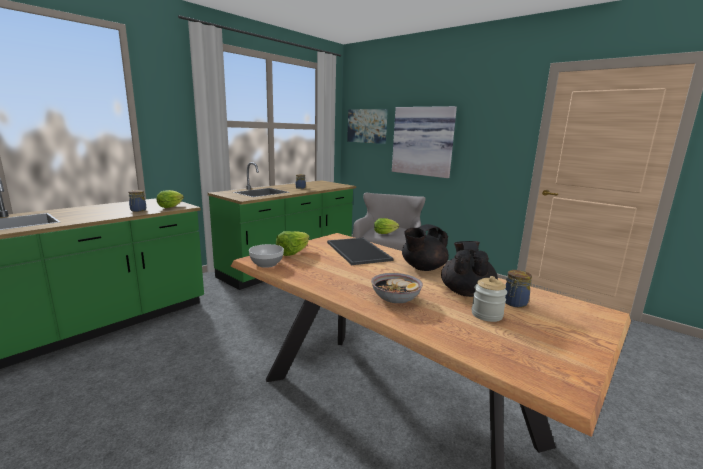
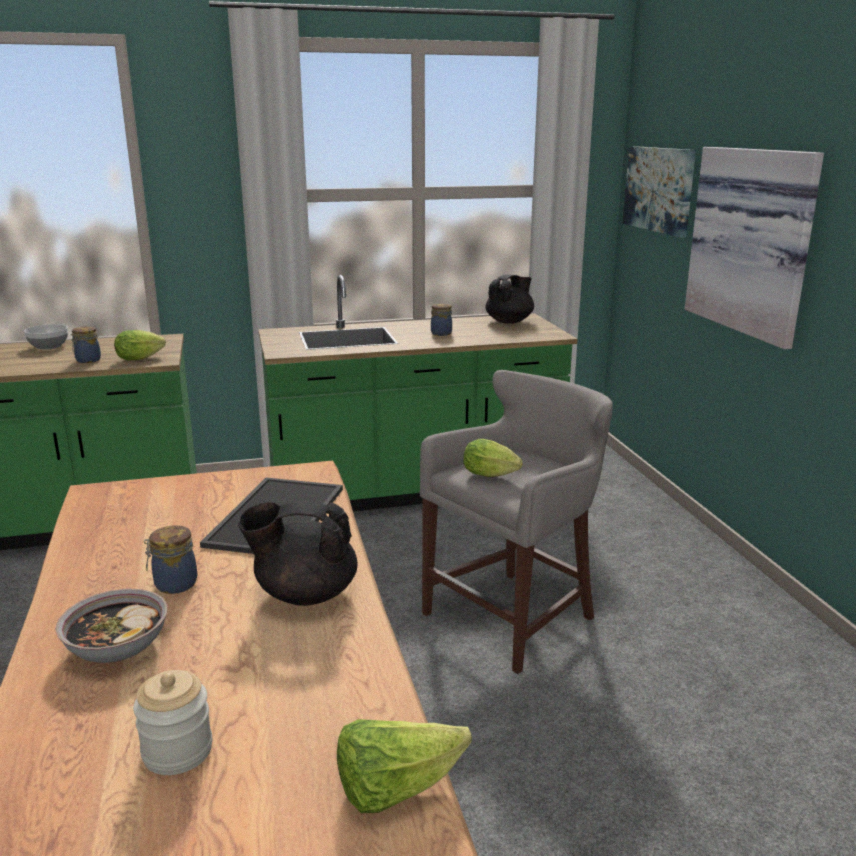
camera: 35 degrees right, 5 degrees up
bowl [249,244,284,268] -> bowl moved to [24,324,68,350]
lettuce [276,231,310,256] -> lettuce moved to [337,719,472,813]
black teapot [441,241,498,297] -> black teapot moved to [485,275,534,324]
jar [505,270,532,308] -> jar moved to [144,525,197,594]

